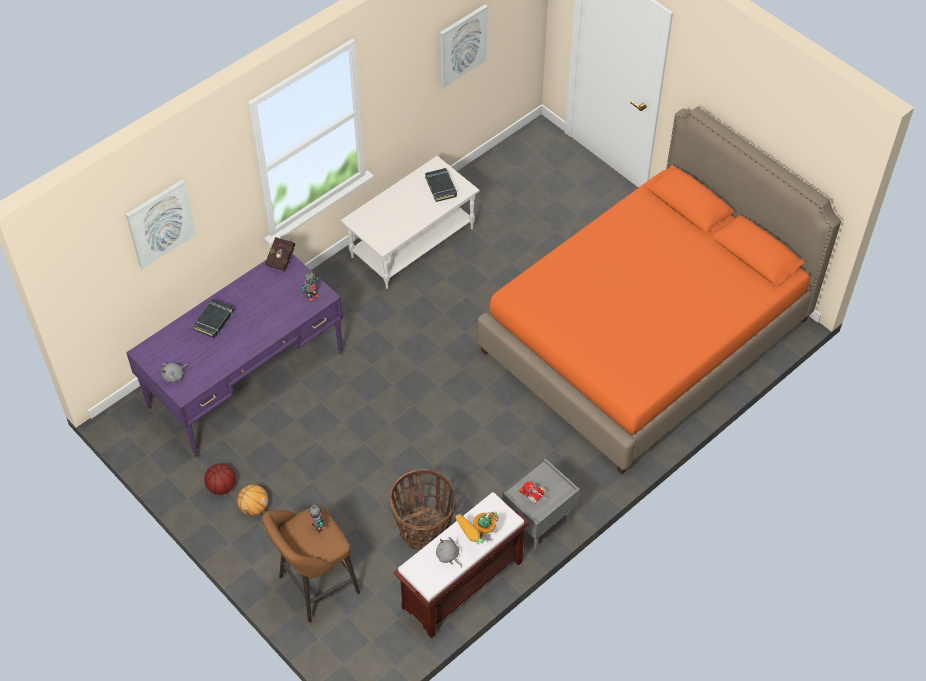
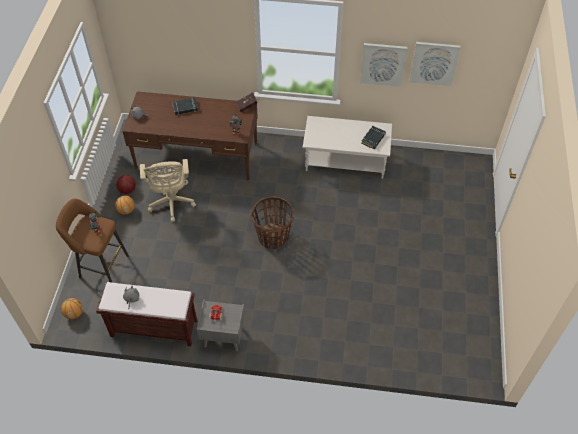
camera: 50 degrees right, 0 degrees up
picture [126,179,196,269] -> picture moved to [360,43,407,87]
purple desk [126,254,343,458] -> brown desk [123,91,258,181]
basket [389,469,456,550] -> basket moved to [251,197,294,249]
toy robot [455,512,498,544] -> none
orange bed [477,107,841,474] -> none
none -> basketball [61,298,83,319]
none -> beige office chair [140,159,196,222]

